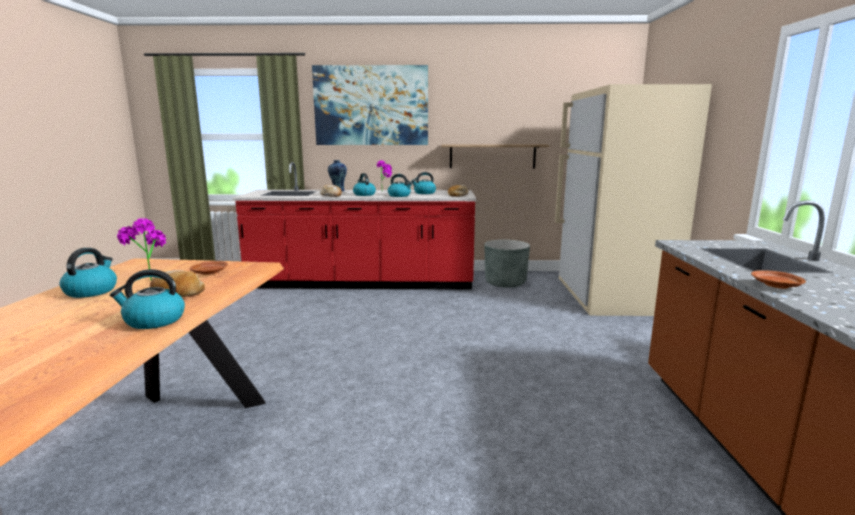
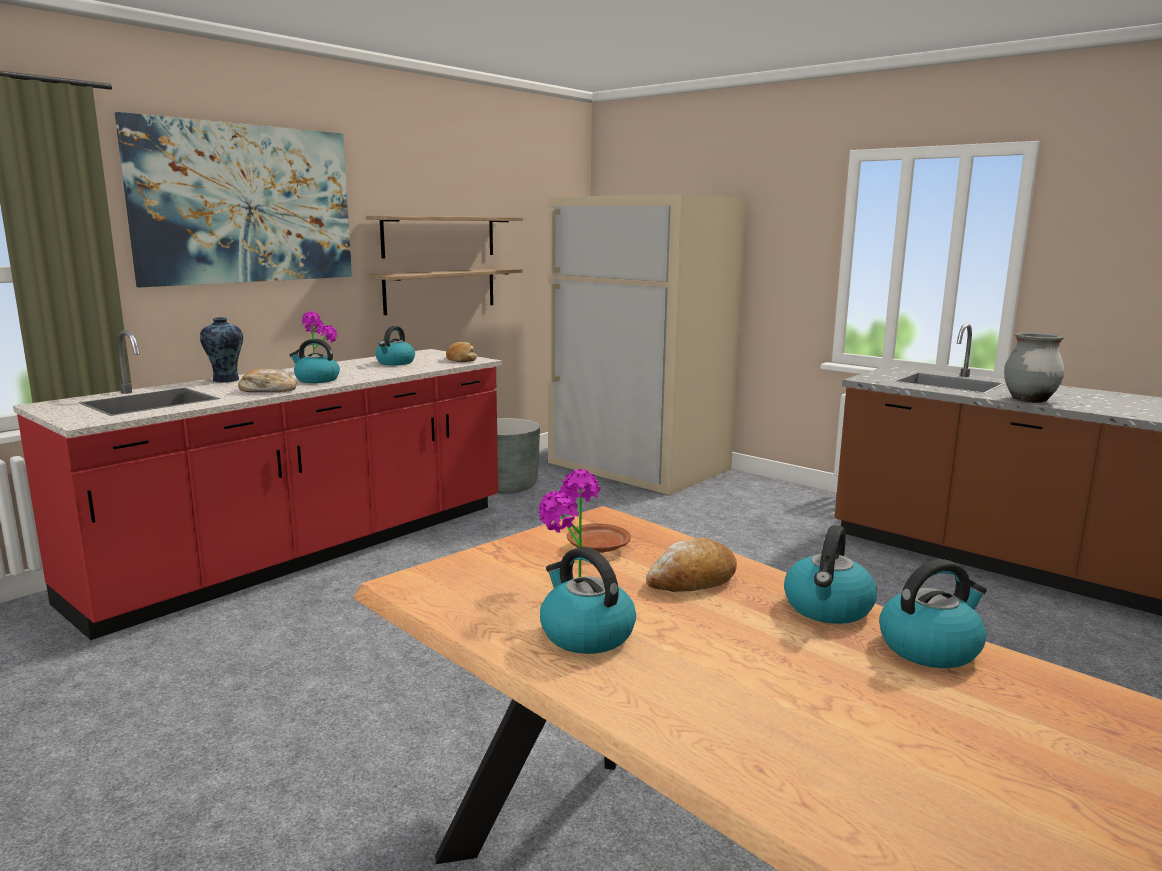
camera: 50 degrees left, 0 degrees up
kettle [388,174,413,197] -> kettle moved to [879,559,987,668]
brown plate [751,270,806,289] -> grey vase [1004,332,1065,403]
none -> shelf [366,216,523,259]

